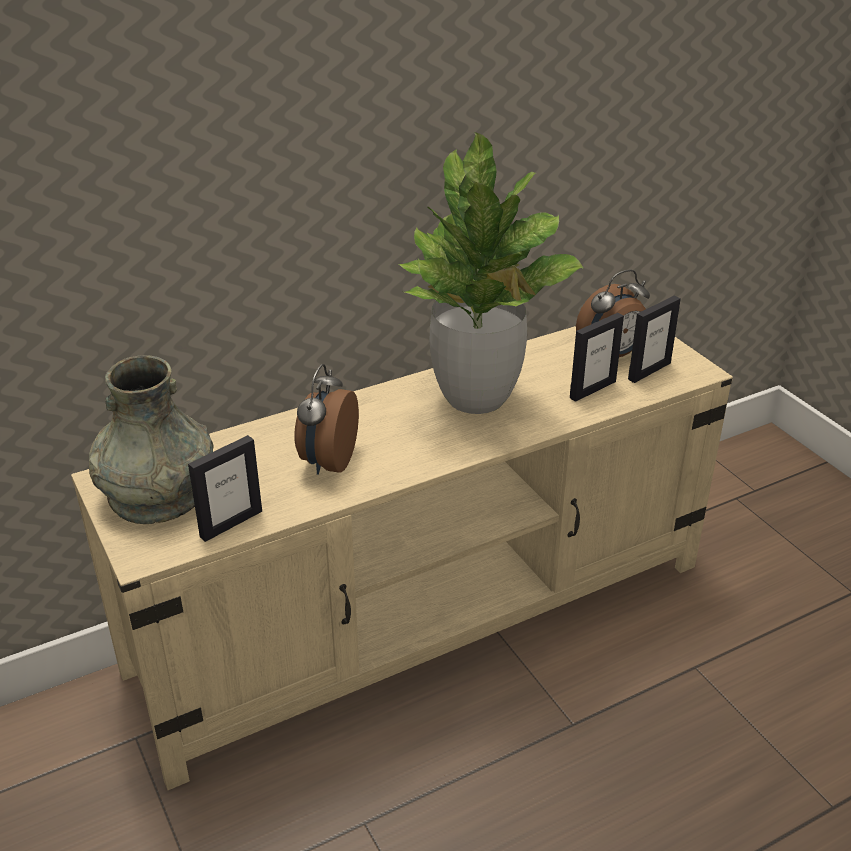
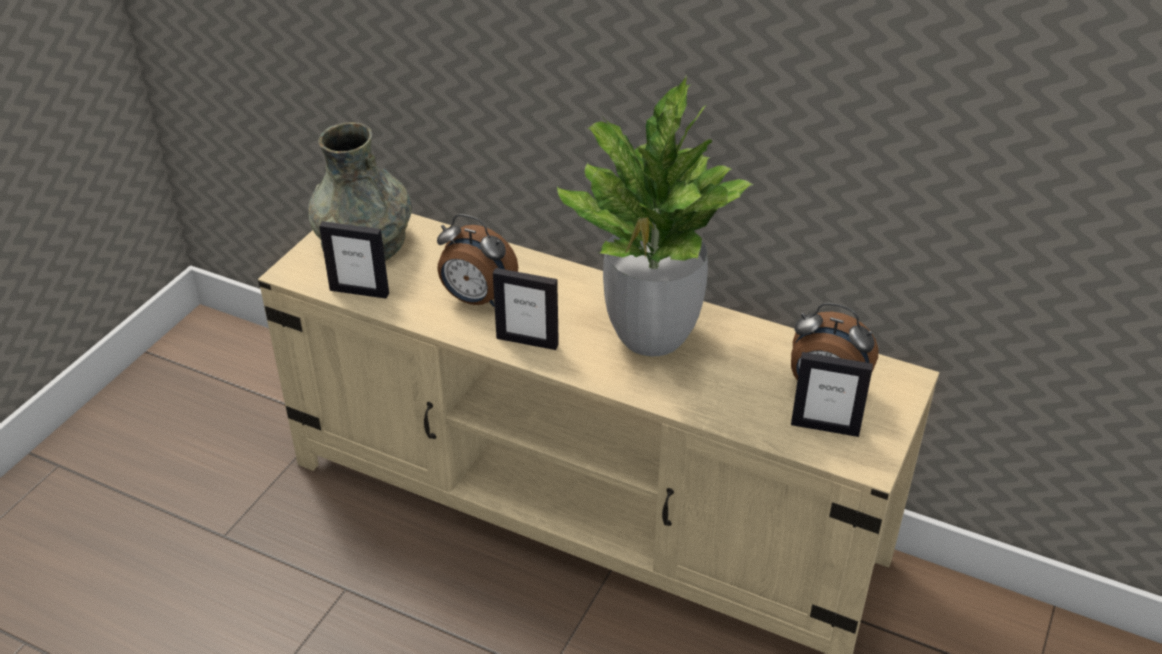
camera: 55 degrees right, 5 degrees up
alarm clock [294,364,359,475] -> alarm clock turned 135 degrees counterclockwise [437,214,518,307]
picture frame [570,313,624,402] -> picture frame moved to [493,268,559,350]

